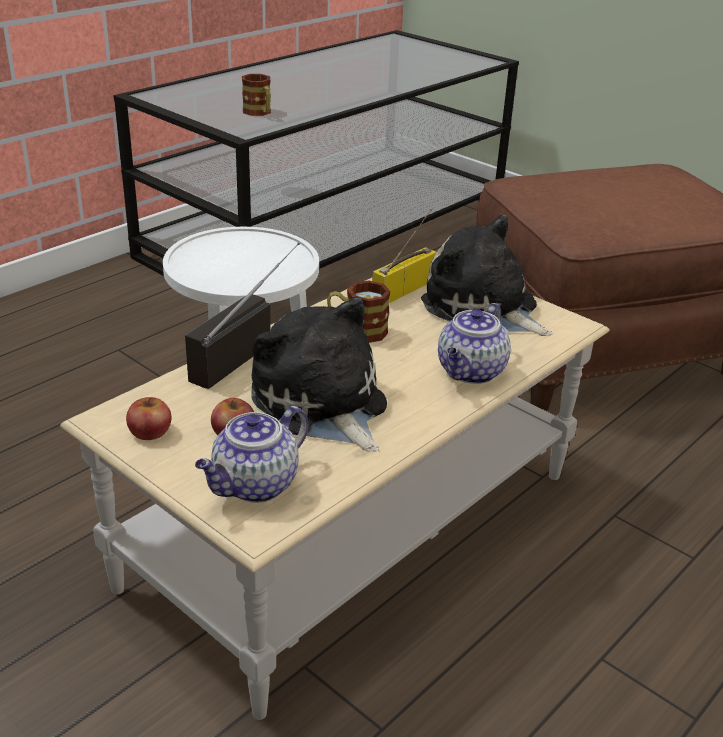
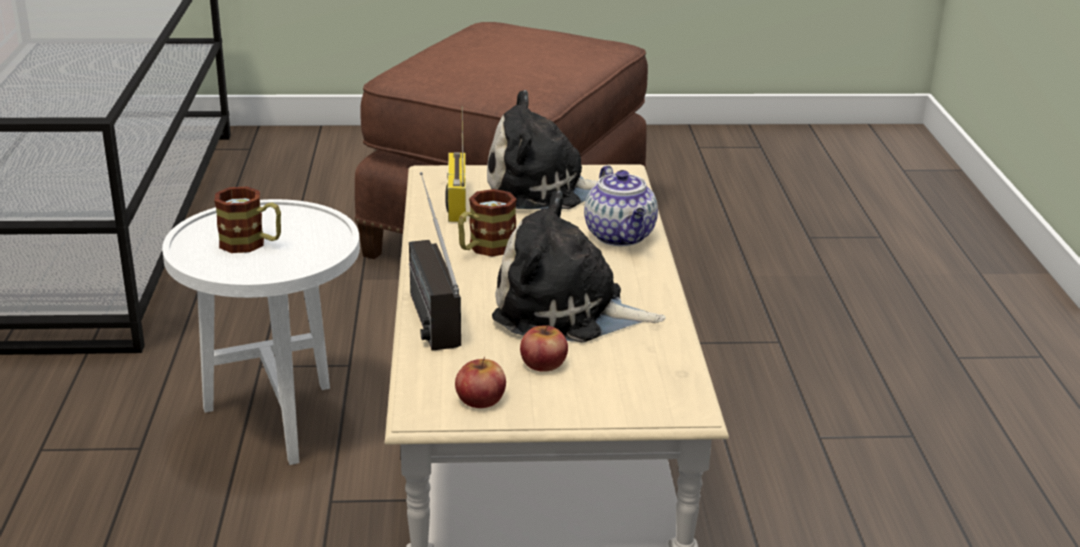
camera: 45 degrees left, 5 degrees down
teapot [195,406,308,503] -> none
mug [242,74,271,116] -> mug moved to [214,186,281,253]

